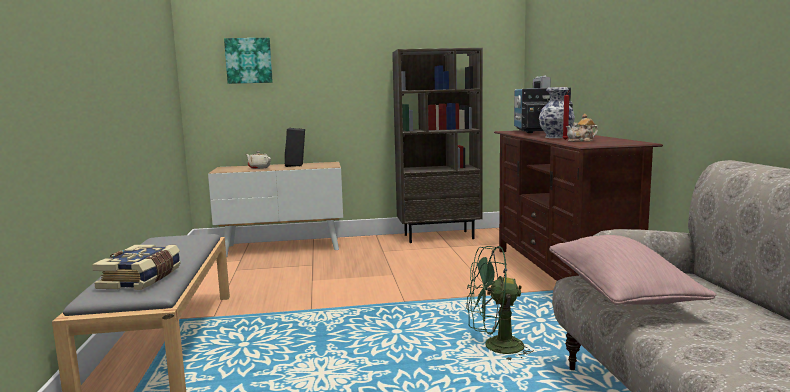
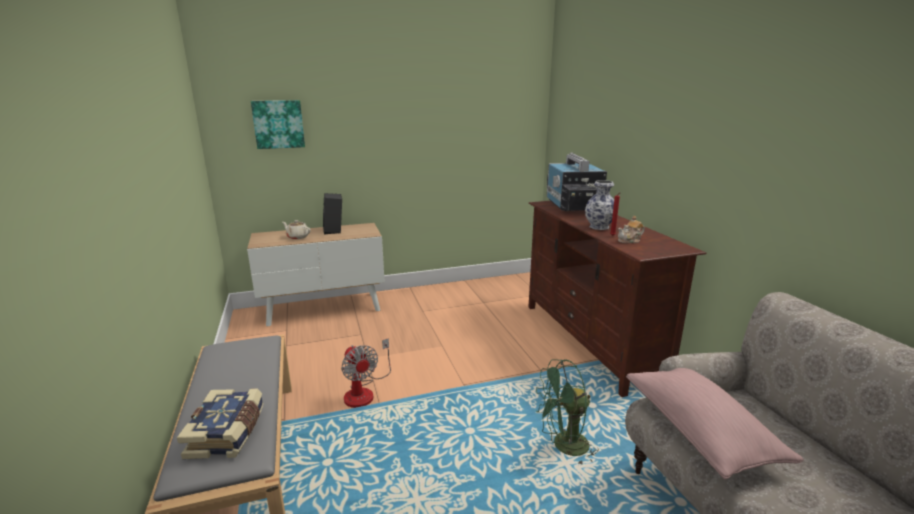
camera: 10 degrees left, 10 degrees up
brown bookcase [392,48,483,243] -> none
none -> fan [341,338,391,408]

